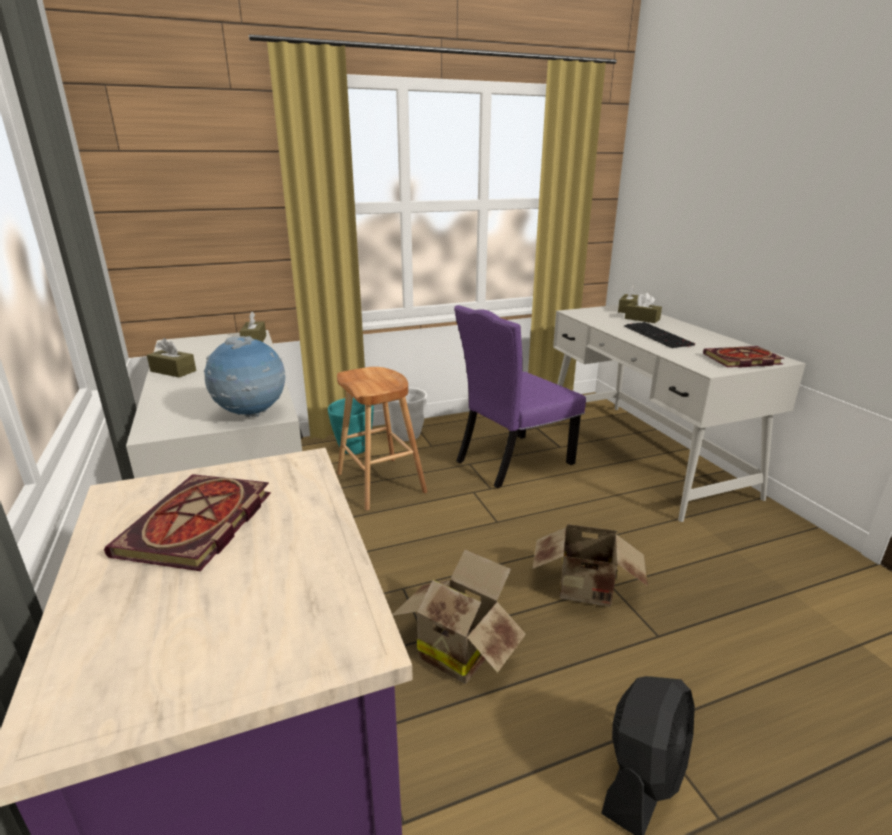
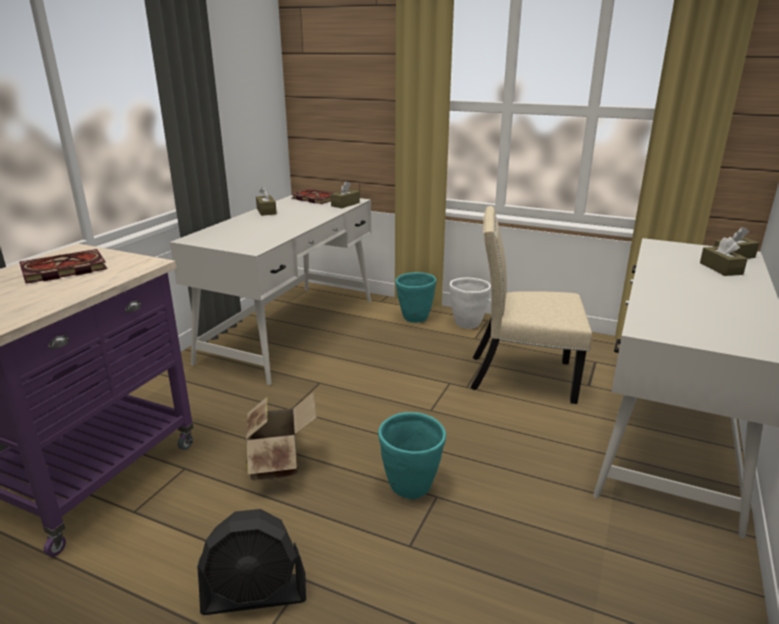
camera: 45 degrees right, 0 degrees up
globe [204,336,285,417] -> none
brown stool [337,367,427,511] -> none
purple chair [454,305,586,488] -> beige chair [471,206,592,404]
cardboard box [532,524,648,607] -> turquoise planter [378,412,446,499]
keyboard [624,322,695,348] -> none
book [703,346,785,368] -> book moved to [292,189,333,204]

